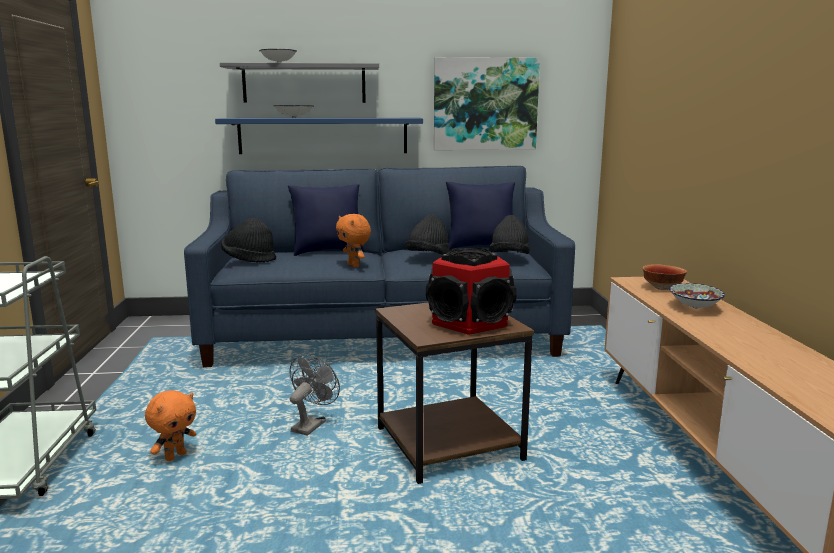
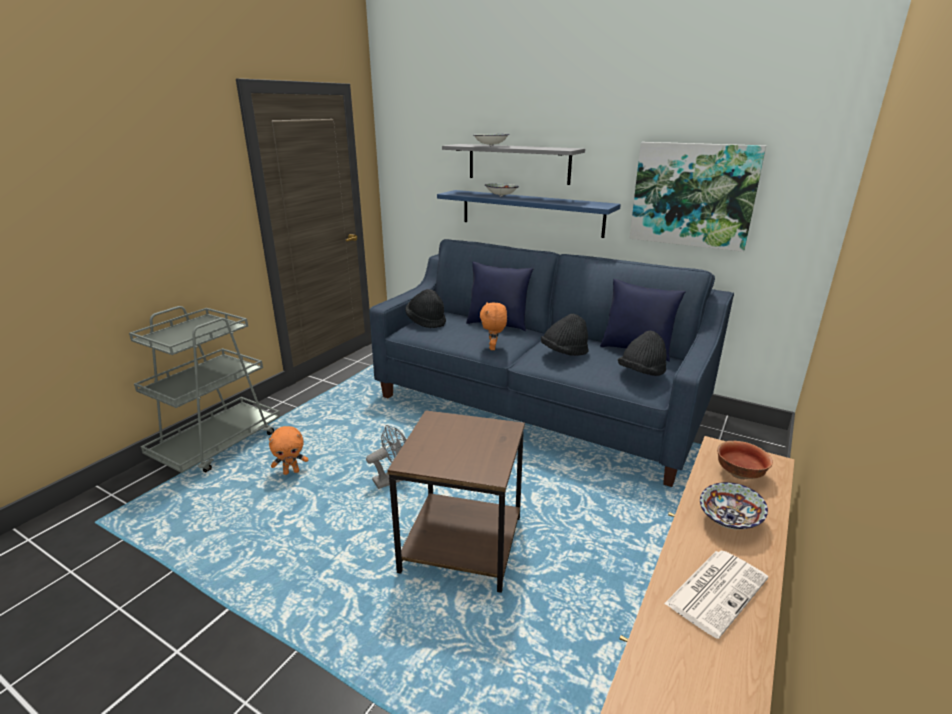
camera: 35 degrees right, 10 degrees up
speaker [426,248,517,335] -> none
none -> newspaper [664,551,768,639]

